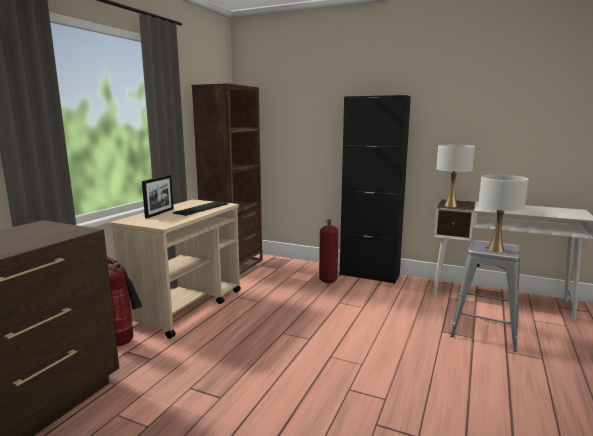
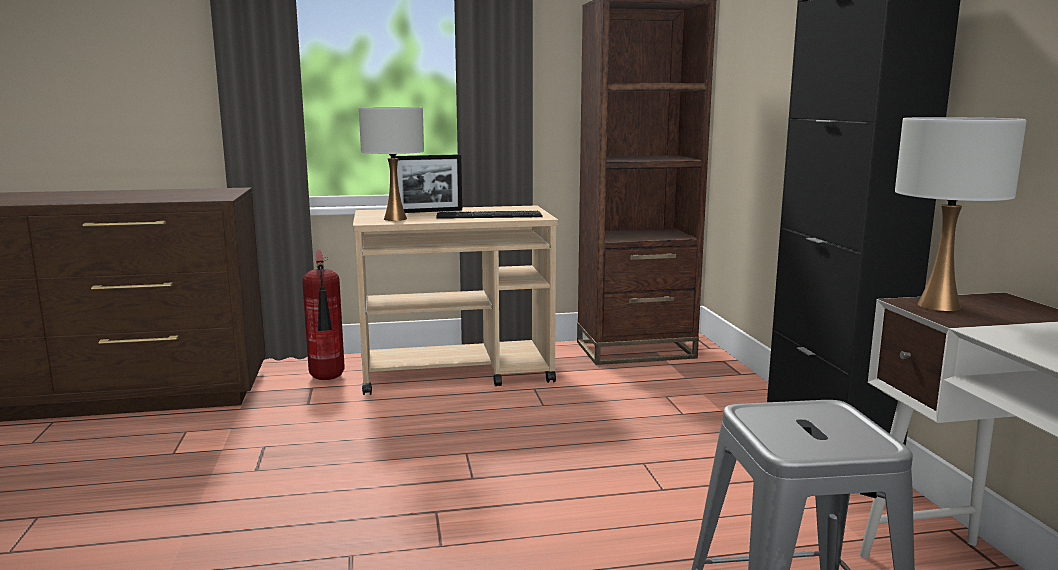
camera: 55 degrees right, 0 degrees up
fire extinguisher [319,219,338,283] -> none
white table lamp [478,175,529,252] -> white table lamp moved to [359,107,424,221]

